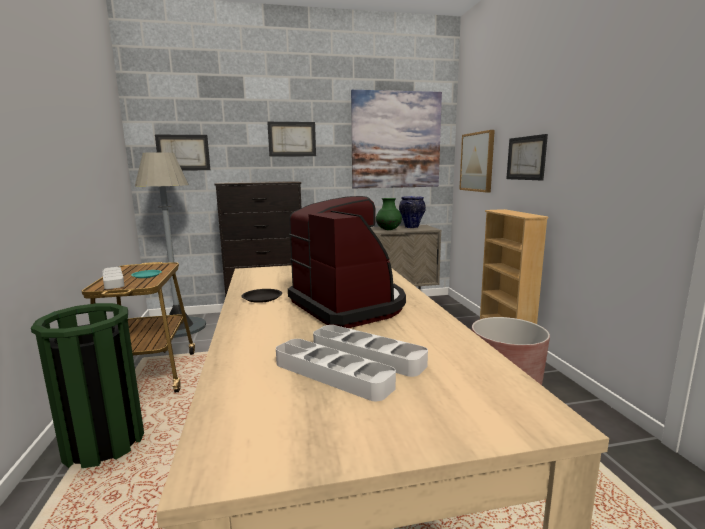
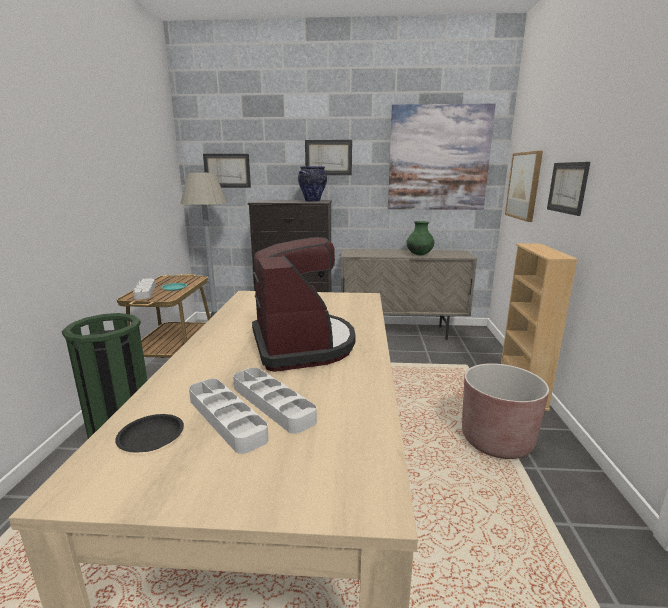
camera: 15 degrees right, 5 degrees up
black plate [241,289,282,303] -> black plate moved to [115,414,184,452]
vase [399,196,426,228] -> vase moved to [298,166,327,202]

